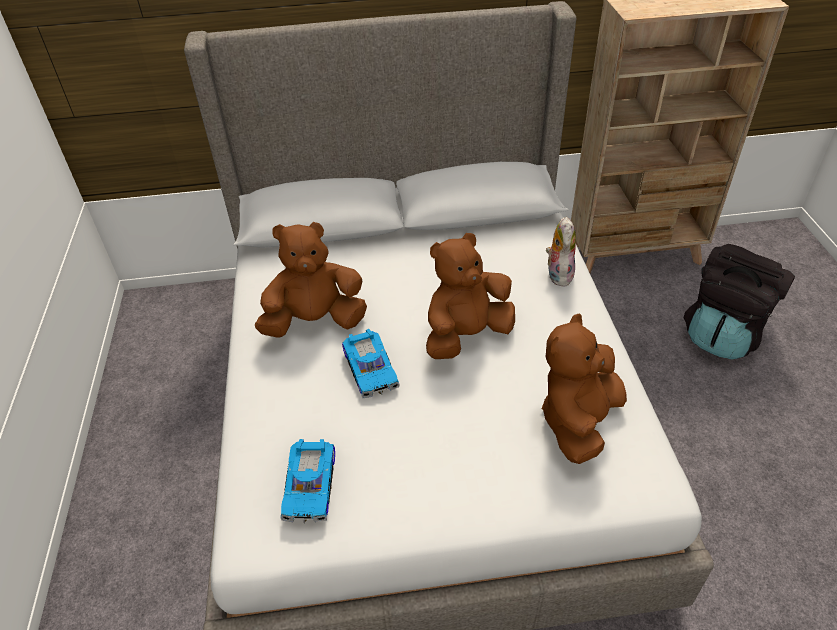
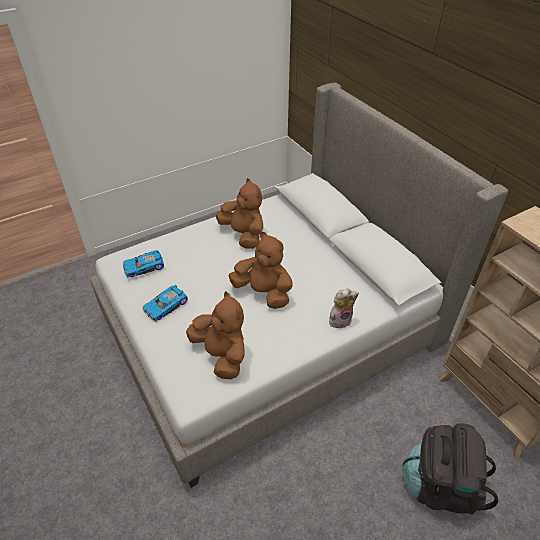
camera: 65 degrees right, 0 degrees up
toy car [342,329,400,398] -> toy car moved to [143,285,188,322]
brown plush toy [542,313,627,464] -> brown plush toy turned 45 degrees clockwise [186,291,245,380]

